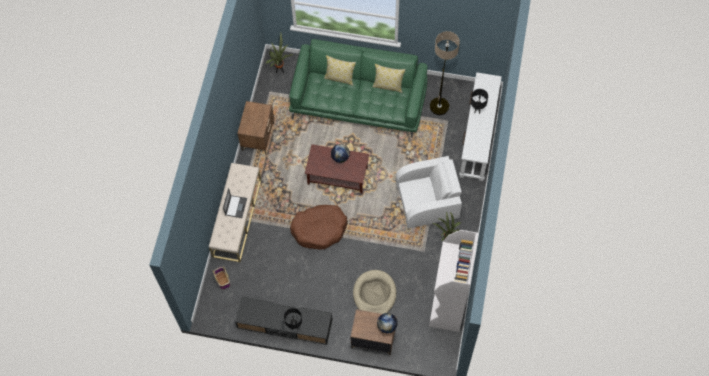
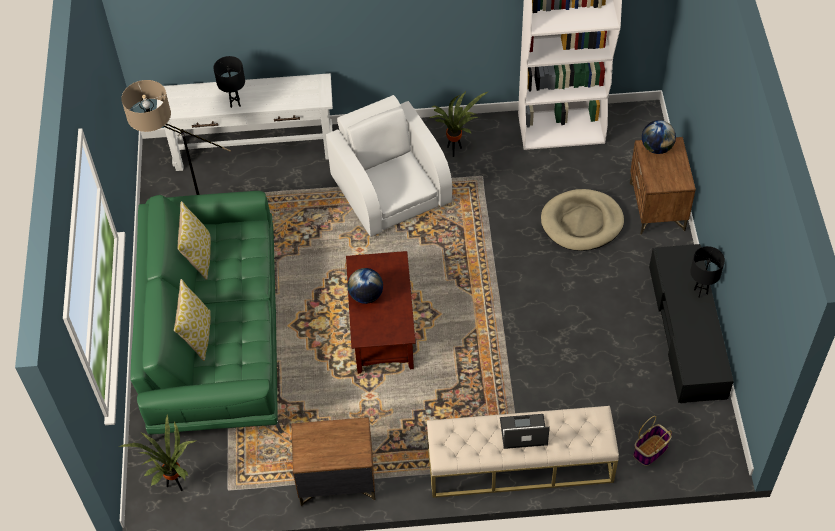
camera: 105 degrees left, 10 degrees down
brown dog bed [290,205,348,250] -> none

